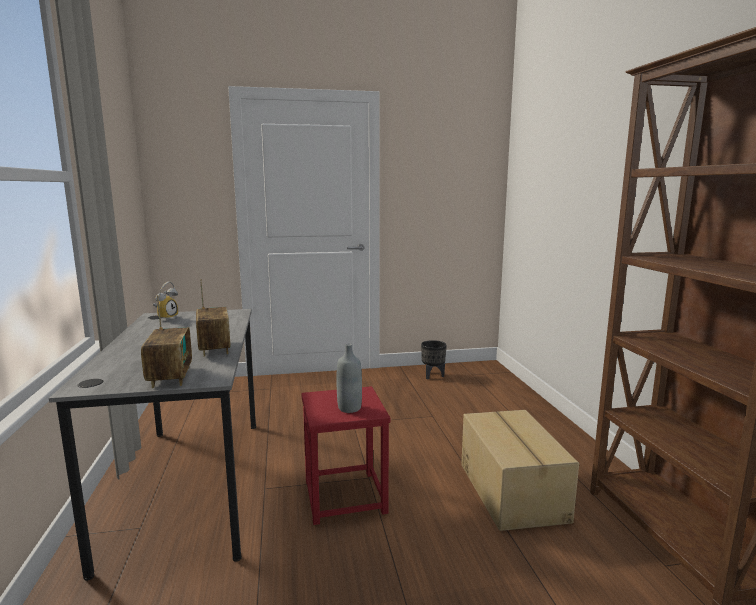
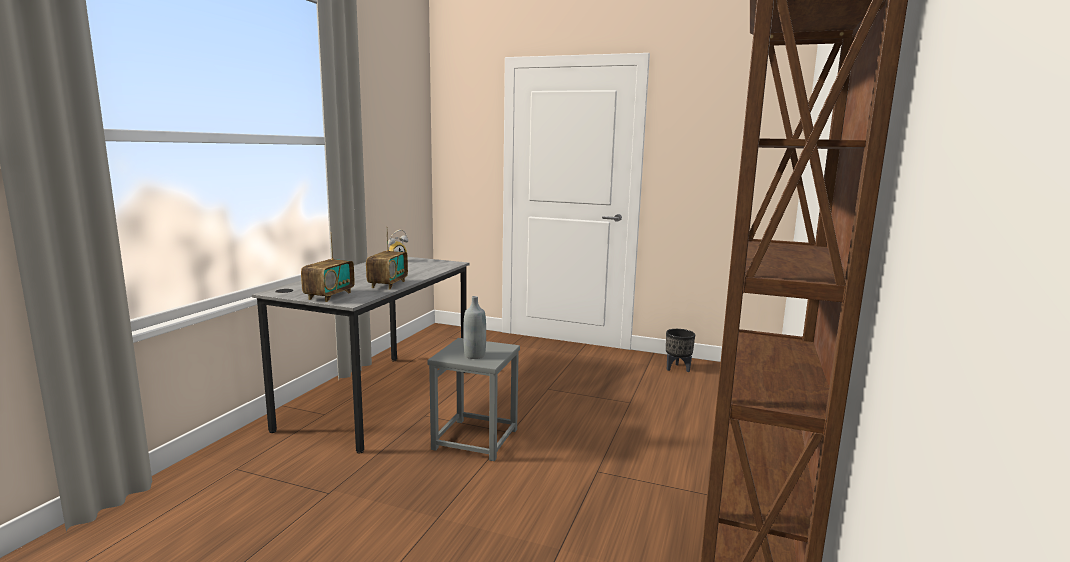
camera: 30 degrees right, 0 degrees up
red stool [301,386,390,525] -> grey stool [428,338,520,461]
cardboard box [461,410,579,531] -> none

